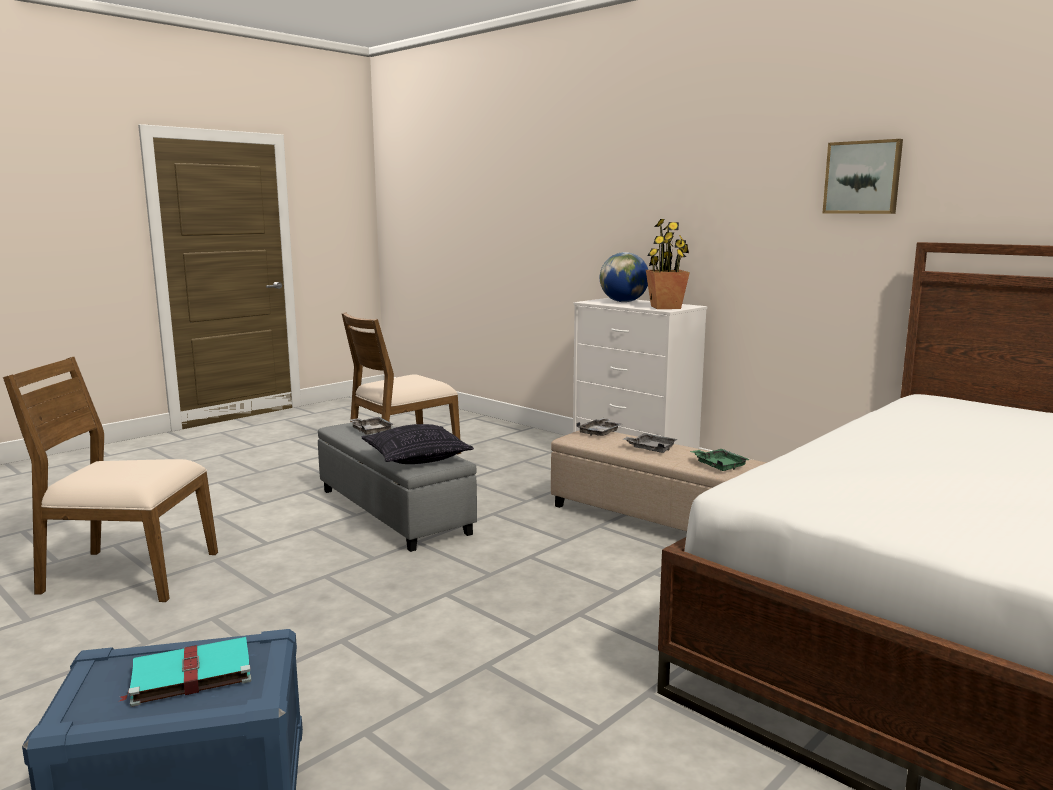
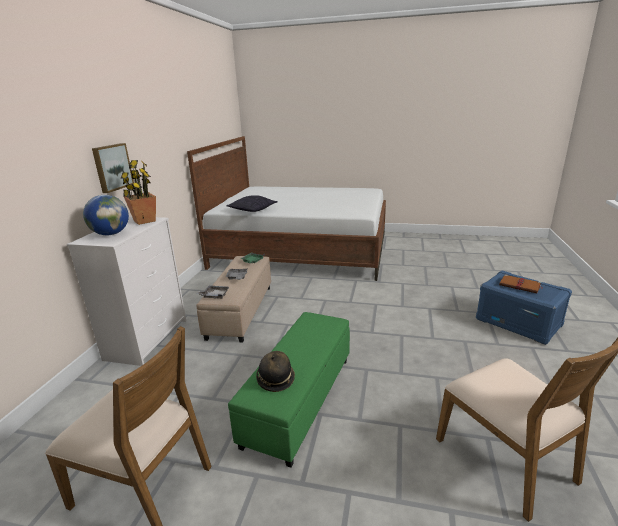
camera: 120 degrees left, 10 degrees up
turquoise book [120,637,252,707] -> brown book [499,274,543,294]
grey ottoman [318,423,477,552] -> green ottoman [228,312,350,468]
grey tray [350,417,394,435] -> hat [256,351,295,392]
pillow [362,424,474,464] -> pillow moved to [226,195,278,212]
picture [823,139,903,214] -> picture moved to [92,143,134,193]

